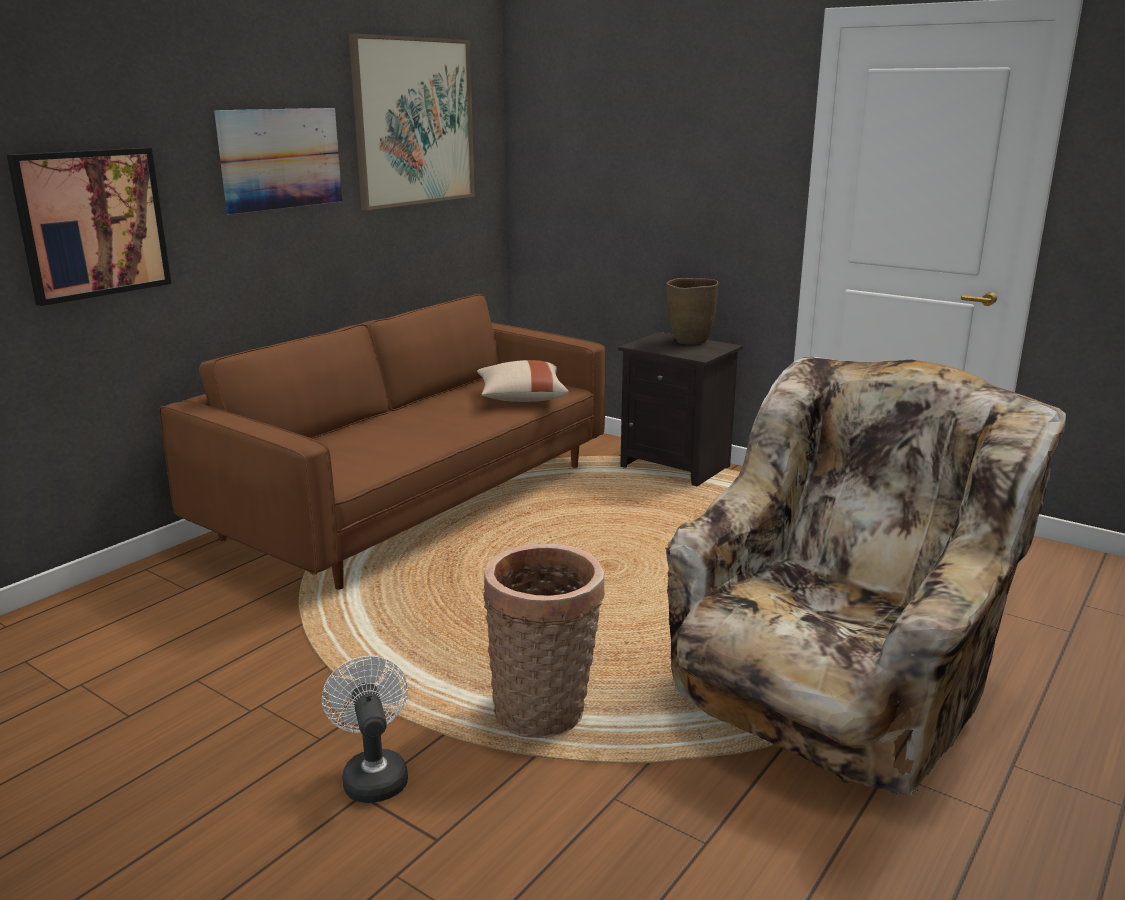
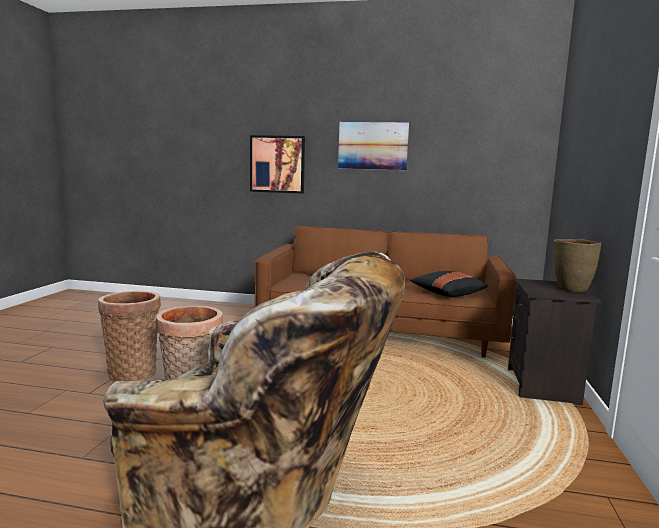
camera: 65 degrees right, 10 degrees down
white fan [322,656,408,803] -> basket [98,291,161,382]
picture [349,33,475,210] -> none
beige pillow [477,360,569,402] -> black pillow [410,271,488,297]

